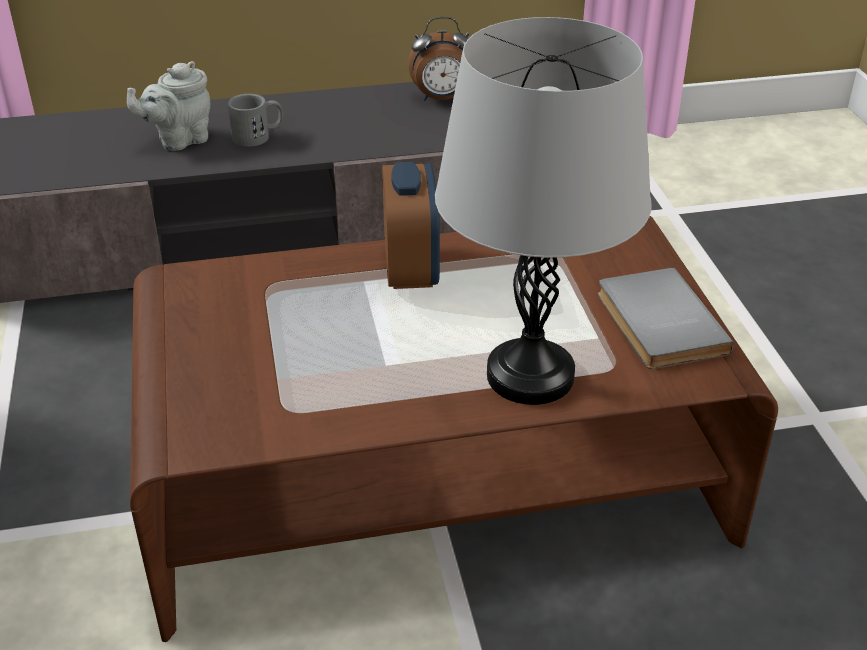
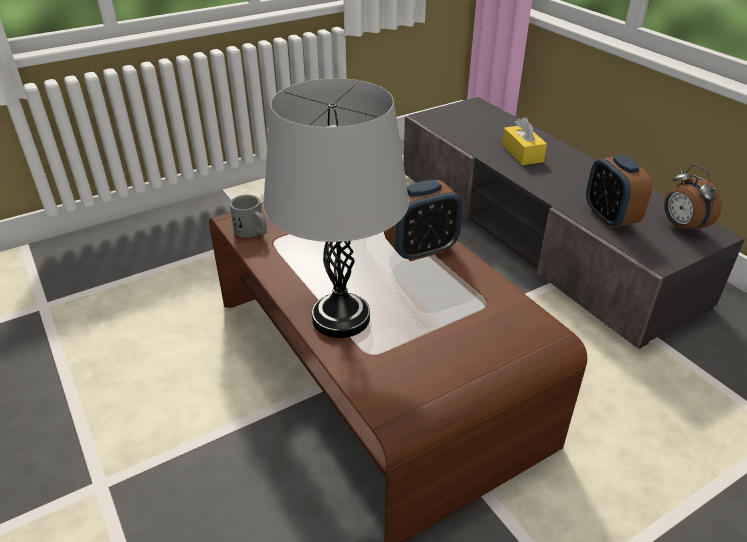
camera: 70 degrees right, 0 degrees up
grey teapot [127,61,210,151] -> yellow tissue box [502,117,547,165]
grey mug [228,94,283,147] -> grey mug moved to [229,195,267,238]
grey book [598,267,734,369] -> none
none -> alarm clock [586,155,652,228]

